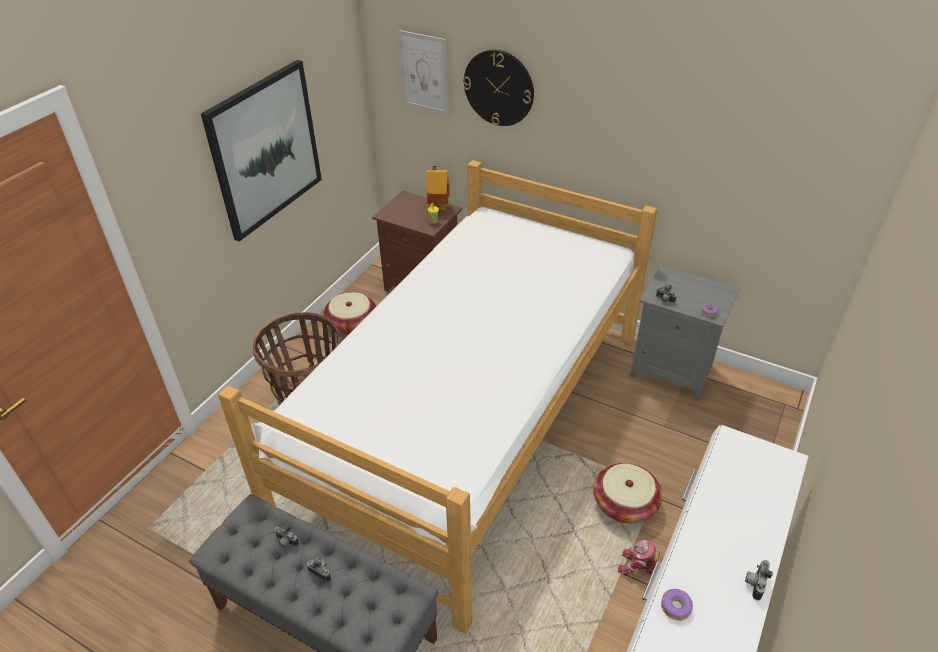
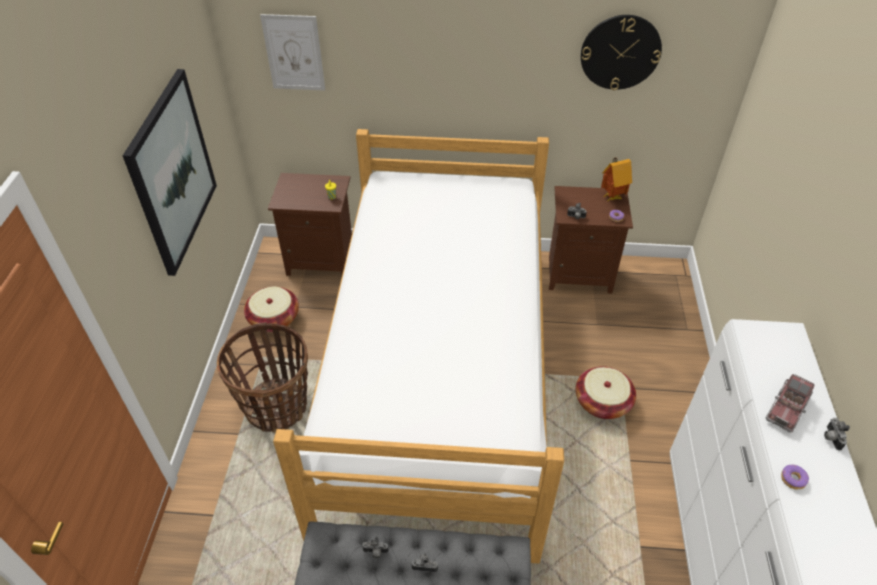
camera: 25 degrees left, 5 degrees up
toy house [427,166,450,211] -> toy house moved to [601,157,632,201]
wall clock [463,49,534,126] -> wall clock moved to [581,15,662,90]
toy robot [618,540,660,576] -> none
grey nightstand [630,265,740,401] -> brown nightstand [549,186,633,293]
none -> toy truck [766,374,814,432]

